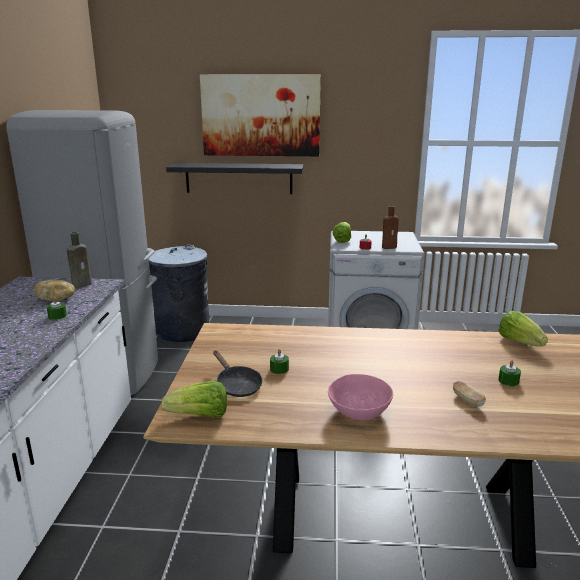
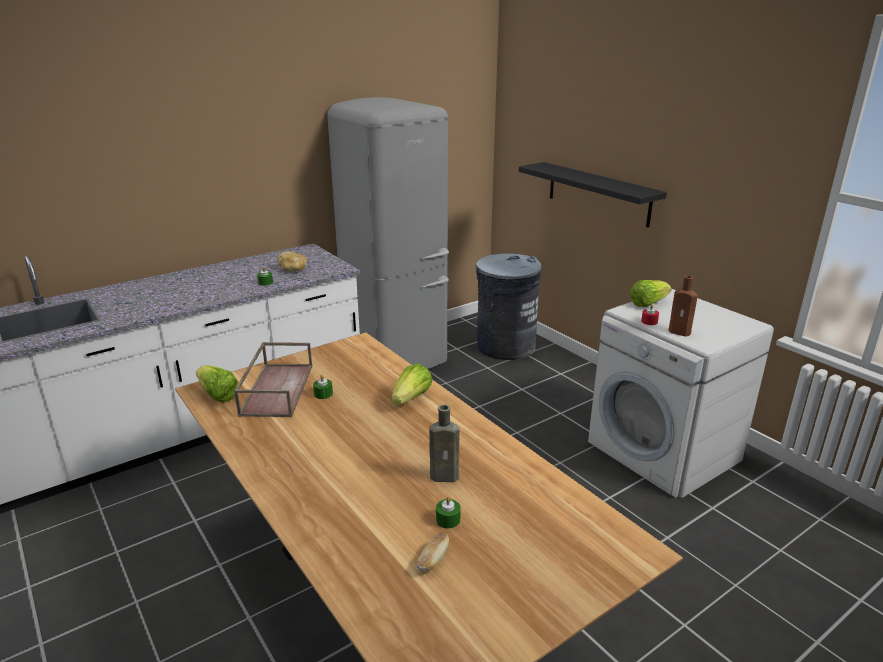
camera: 50 degrees right, 5 degrees up
brown bottle [67,232,92,288] -> brown bottle moved to [429,405,459,482]
picture [200,74,321,156] -> none
black frying pan [213,350,263,397] -> brown tray [234,342,312,417]
pink bowl [328,374,393,420] -> none
bread [453,381,486,406] -> bread moved to [416,533,449,571]
lettuce [499,311,548,347] -> lettuce moved to [392,363,432,406]

